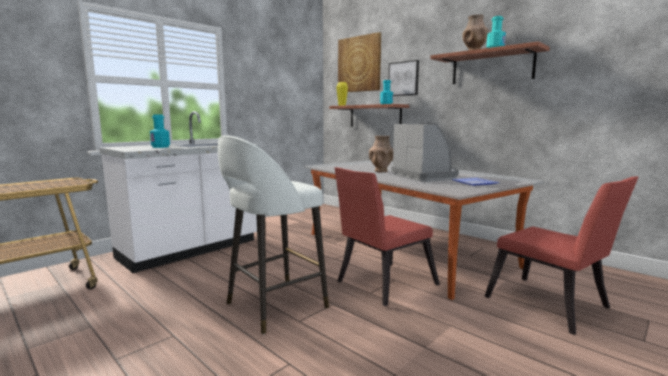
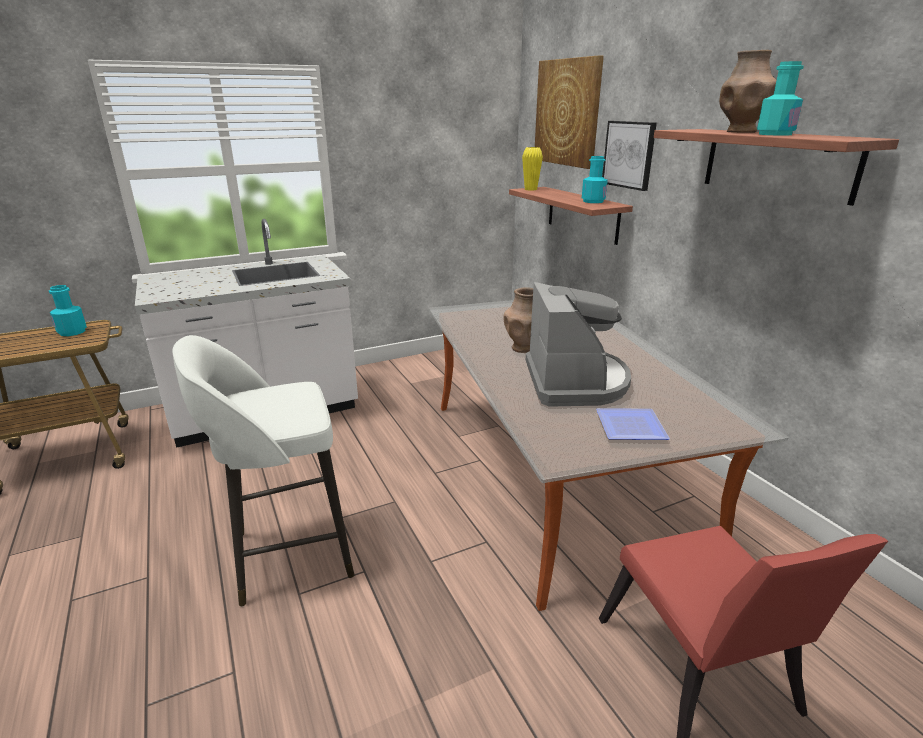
camera: 20 degrees right, 15 degrees up
turquoise bottle [150,115,170,148] -> turquoise bottle moved to [49,285,87,336]
red chair [334,167,440,306] -> none

